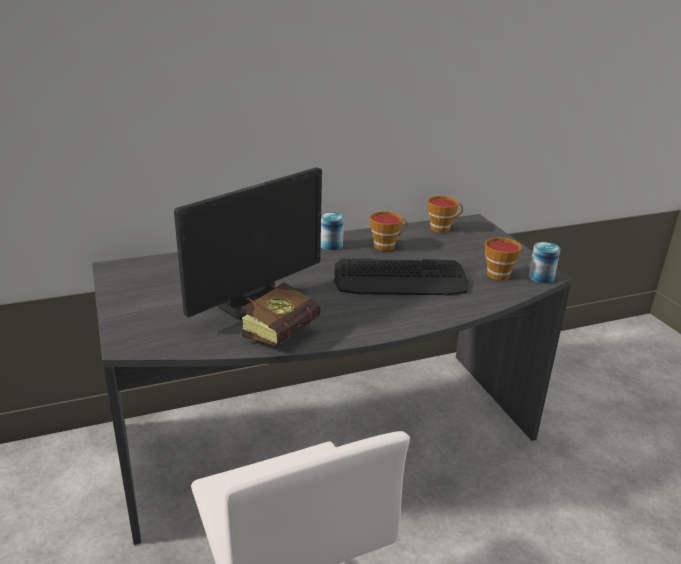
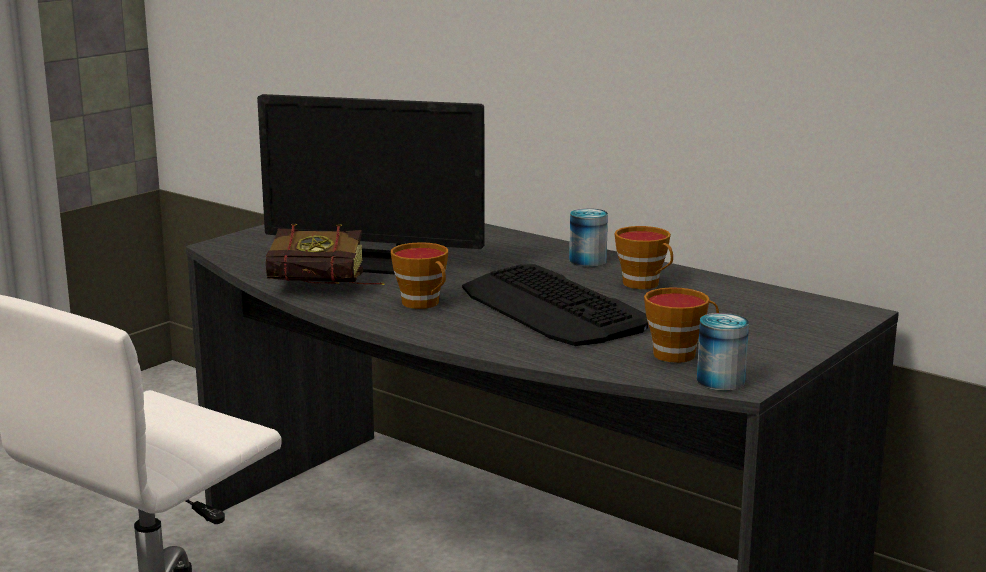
camera: 60 degrees right, 10 degrees down
cup [427,196,463,233] -> cup moved to [391,242,448,309]

